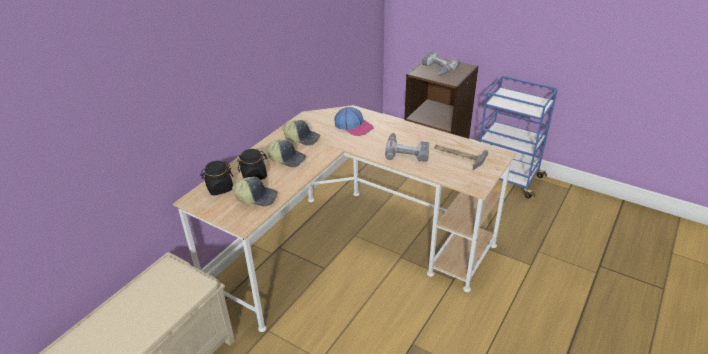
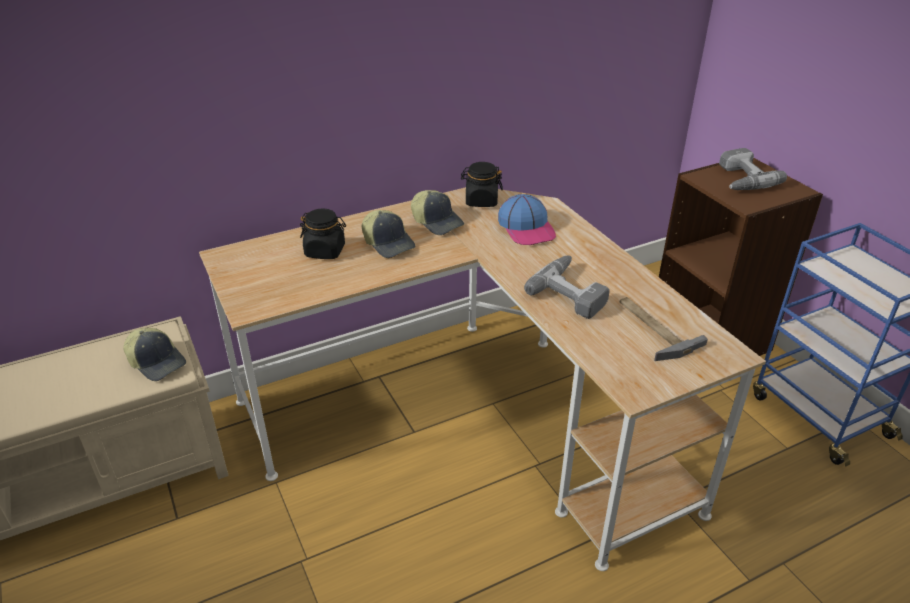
camera: 30 degrees right, 0 degrees up
black jar [200,161,234,196] -> black jar moved to [461,162,503,207]
cap [232,177,278,206] -> cap moved to [123,328,186,381]

